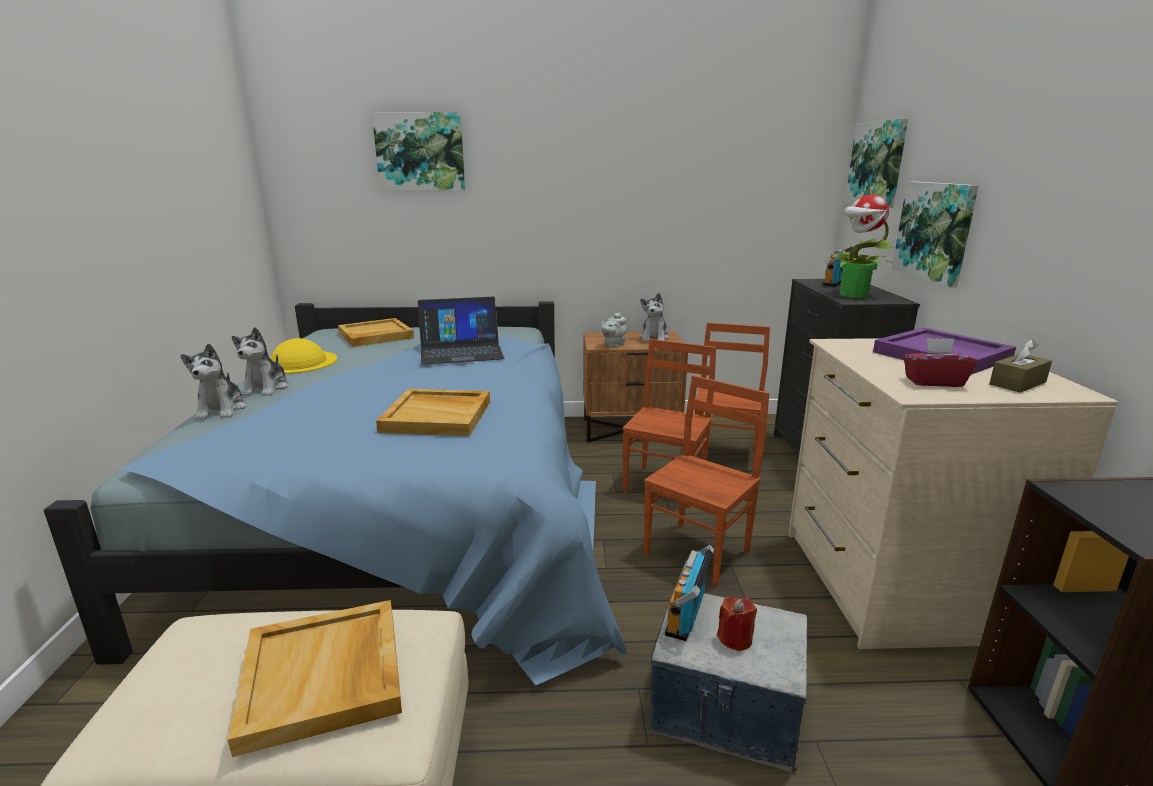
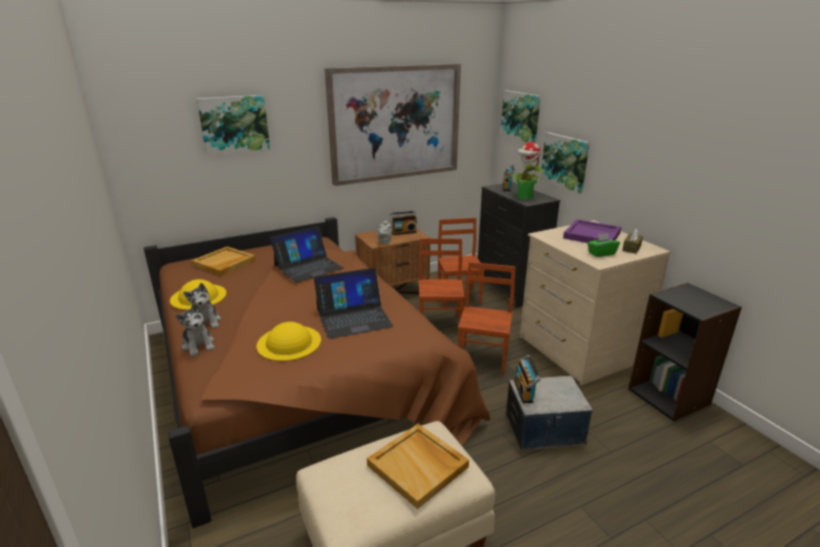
camera: 25 degrees left, 5 degrees up
blue bed [44,301,627,685] -> brown bed [144,217,490,528]
beige tray [376,389,490,436] -> laptop [314,268,393,339]
plush toy [640,293,669,342] -> radio [390,211,417,235]
red candle [717,596,757,651] -> none
red tissue box [903,338,977,387] -> green tissue box [587,233,620,257]
none -> yellow hat [257,322,321,361]
none -> picture [325,64,461,186]

